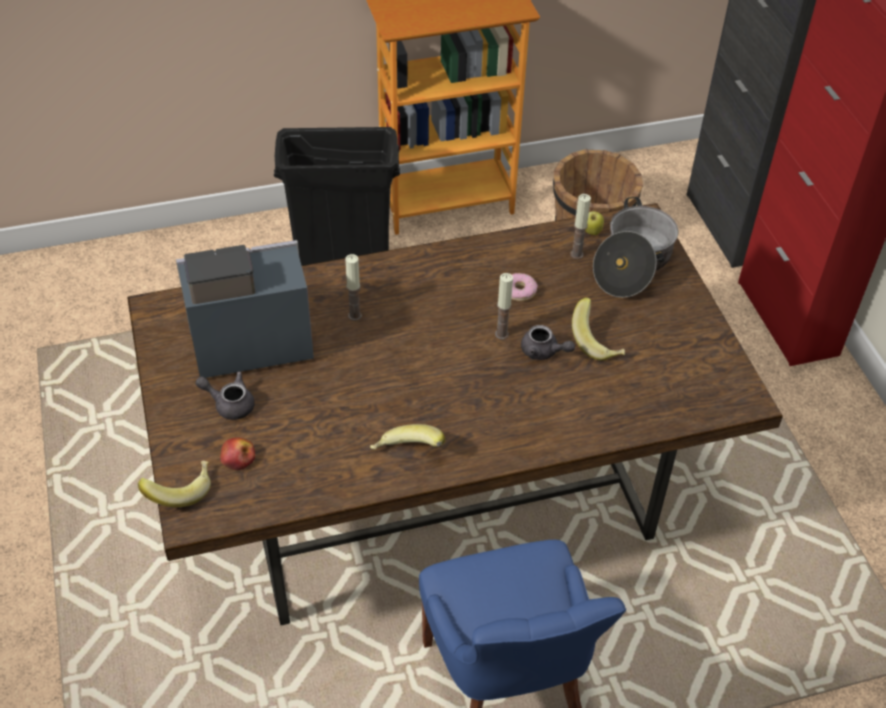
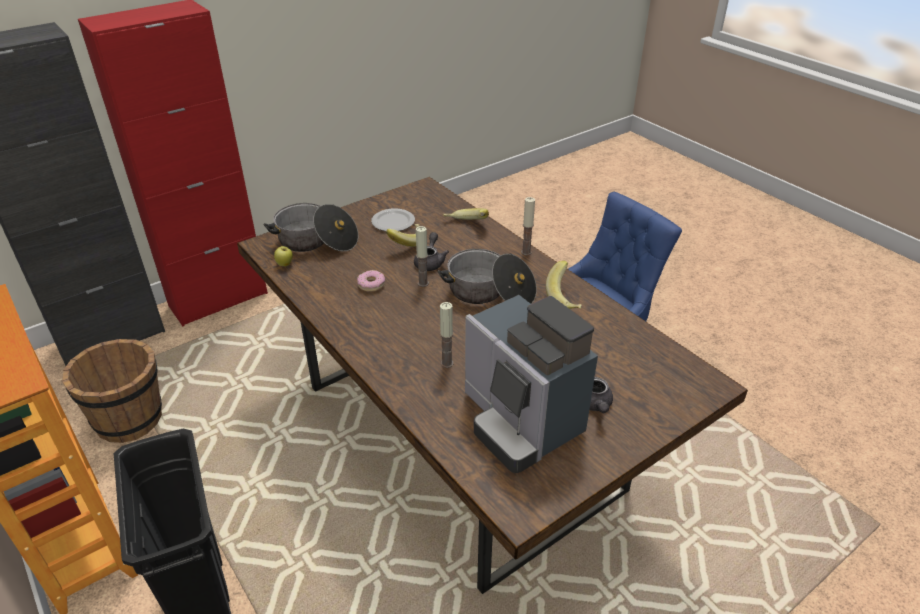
camera: 110 degrees left, 10 degrees down
banana [138,461,211,507] -> banana moved to [443,208,489,220]
apple [220,437,255,470] -> none
candle [570,194,591,259] -> candle moved to [521,197,535,255]
none -> plate [371,209,415,231]
none -> cooking pot [437,249,537,304]

